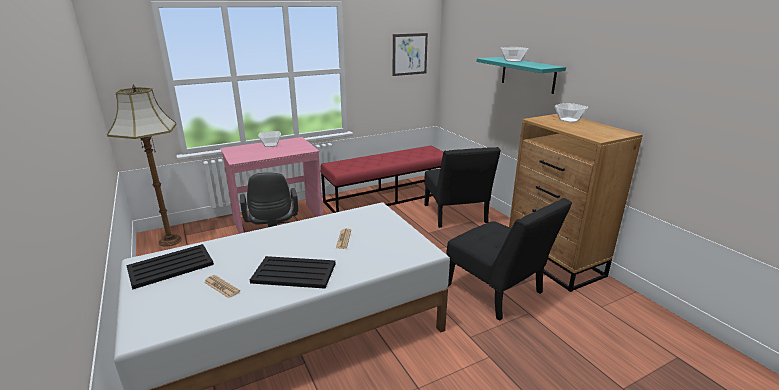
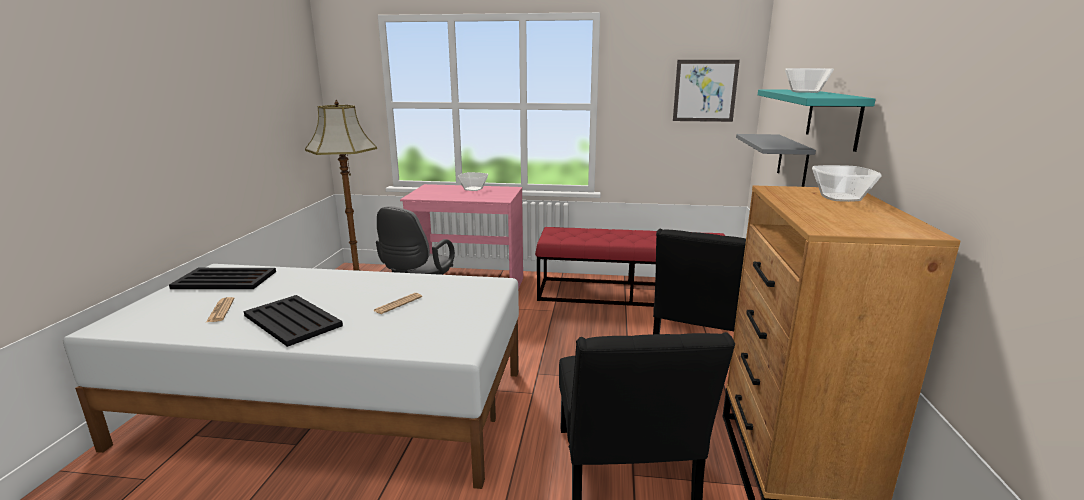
camera: 35 degrees right, 5 degrees down
none -> grey shelf [736,134,816,187]

